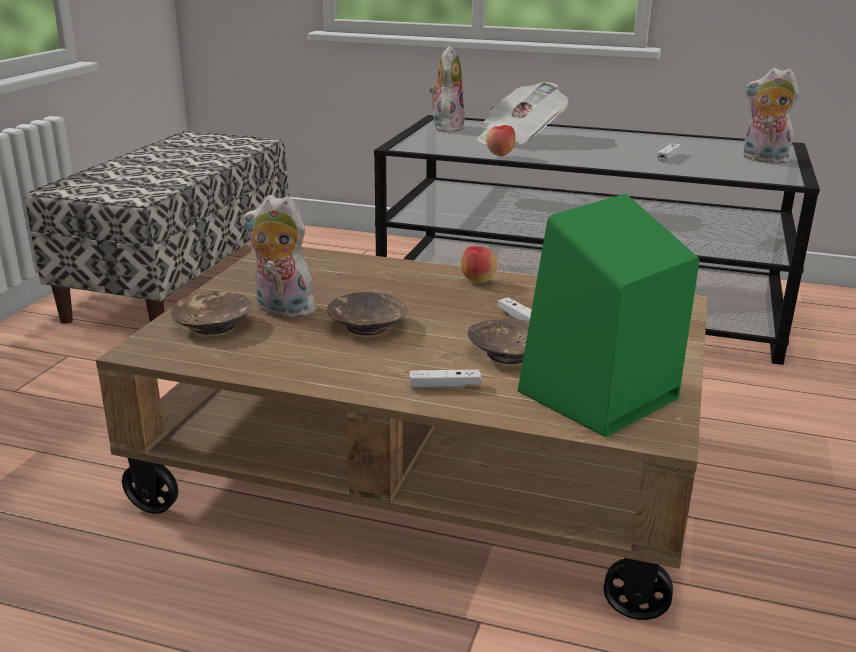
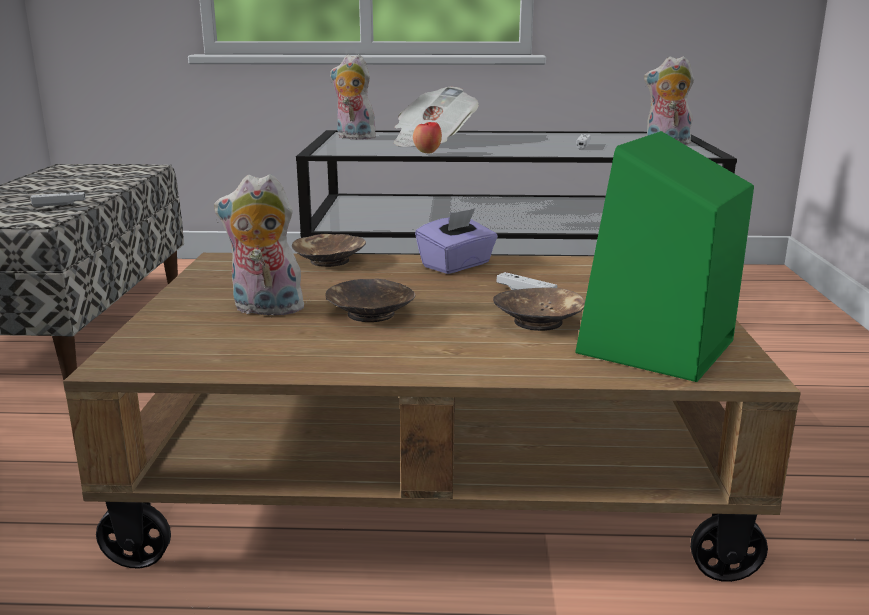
camera: 15 degrees left, 5 degrees down
brown bowl [170,291,253,335] -> brown bowl moved to [292,234,366,267]
white game controller [409,370,481,389] -> white game controller moved to [30,192,85,207]
plush toy [429,46,465,132] -> plush toy turned 60 degrees counterclockwise [330,54,378,140]
apple [461,246,497,284] -> purple tissue box [415,208,498,274]

